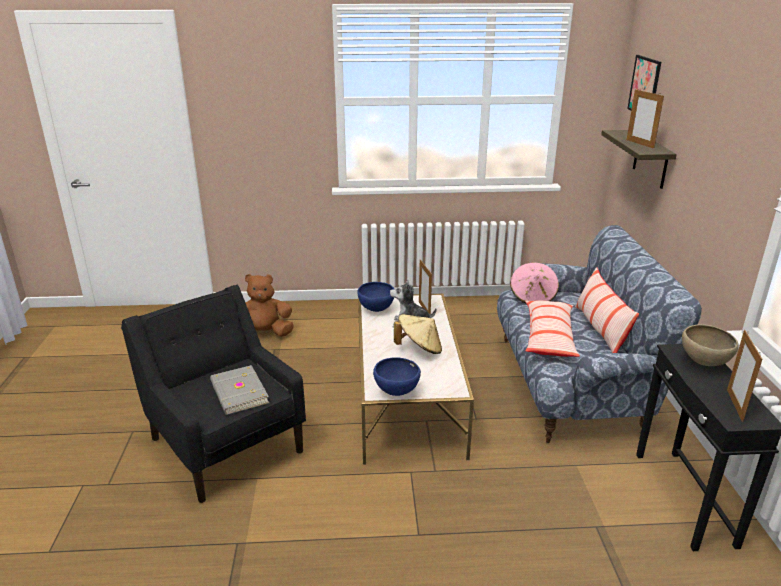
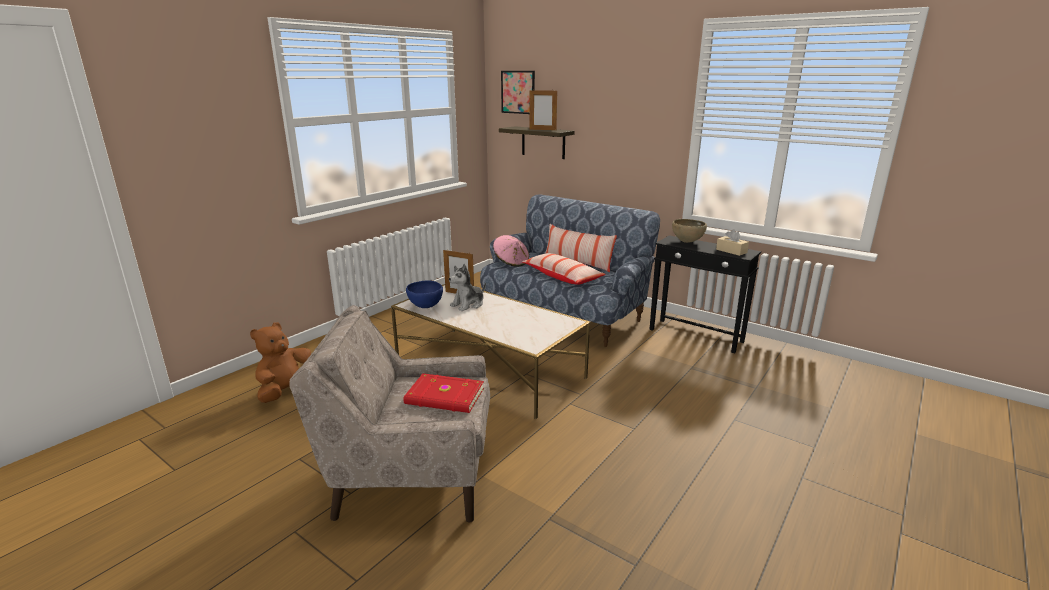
camera: 50 degrees left, 5 degrees down
black armchair [121,285,306,503] -> beige armchair [289,305,490,523]
grey book [210,365,269,415] -> red book [403,373,484,413]
blue bowl [373,357,421,396] -> none
beige hat [394,314,442,354] -> none
picture frame [727,330,762,422] -> beige tissue box [716,229,749,256]

